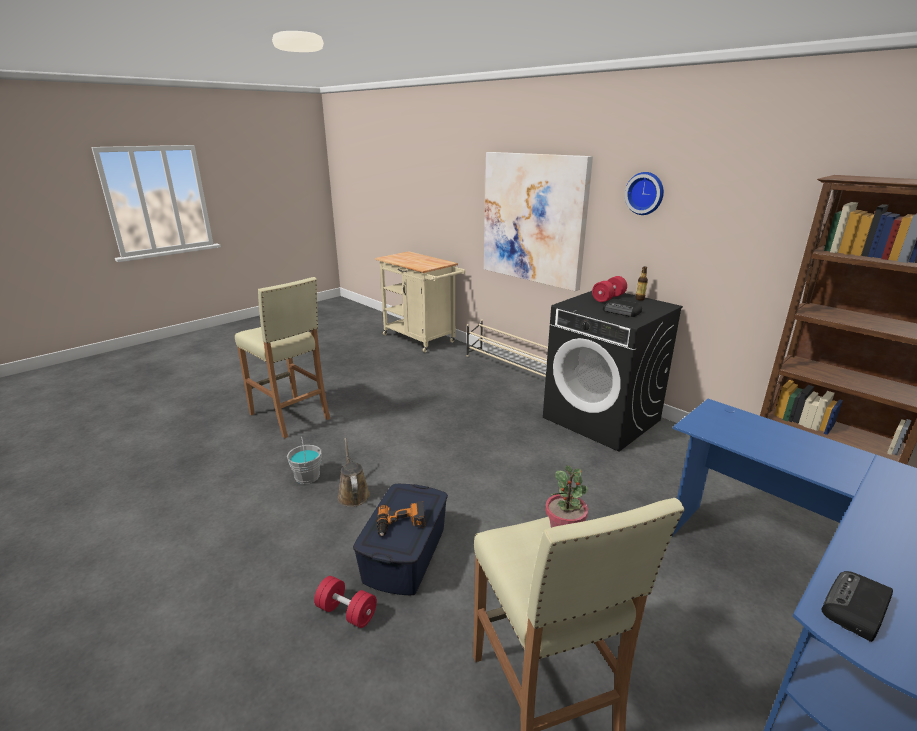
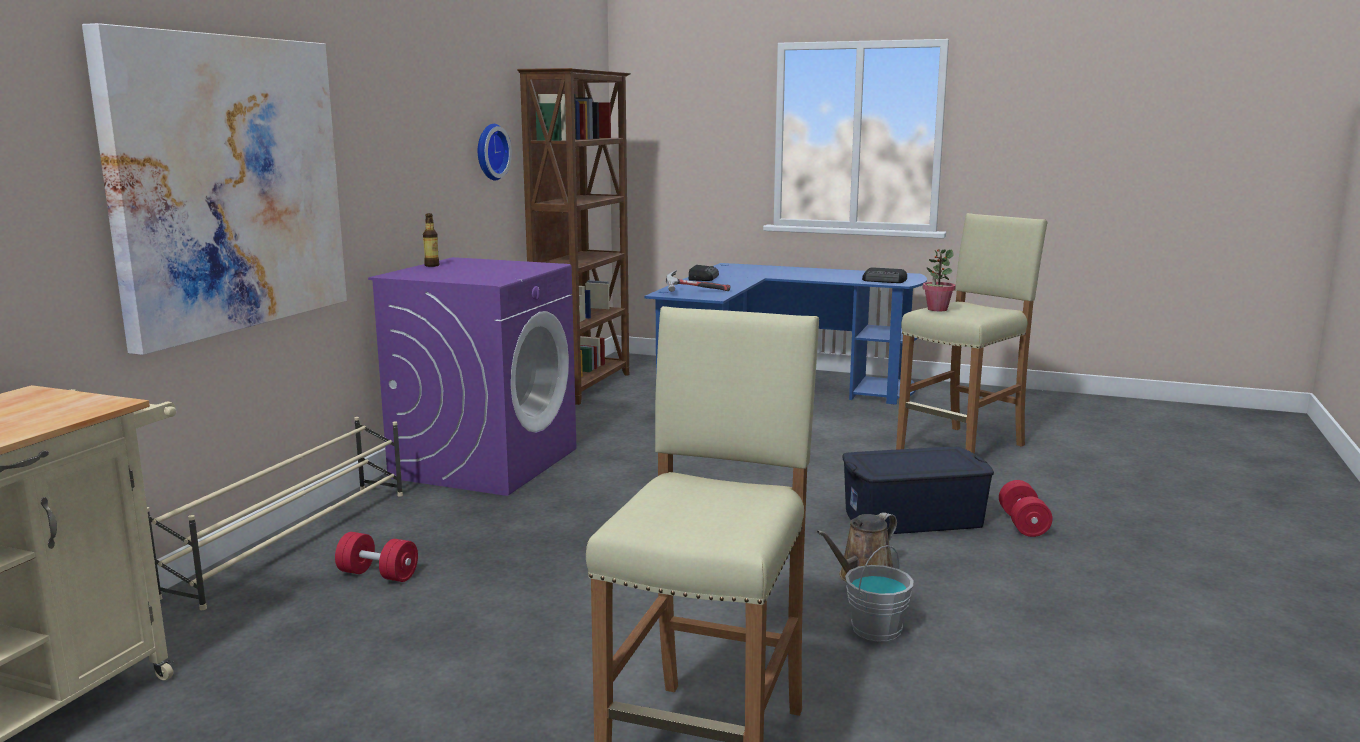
camera: 115 degrees left, 10 degrees down
power drill [377,501,425,536] -> none
black washing machine [543,291,683,452] -> purple washing machine [368,257,576,496]
red dumbbell [592,276,627,302] -> red dumbbell moved to [335,532,418,582]
radio [603,299,642,317] -> radio moved to [689,265,719,281]
wall clock [625,172,664,215] -> wall clock moved to [478,124,512,180]
none -> hammer [666,270,731,292]

